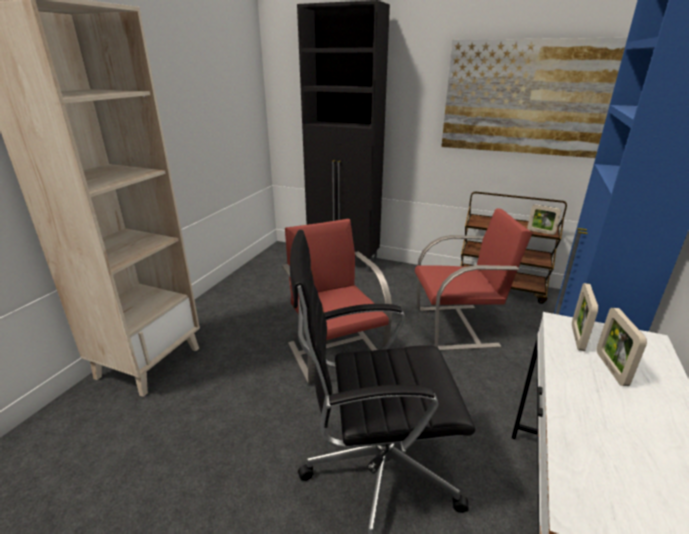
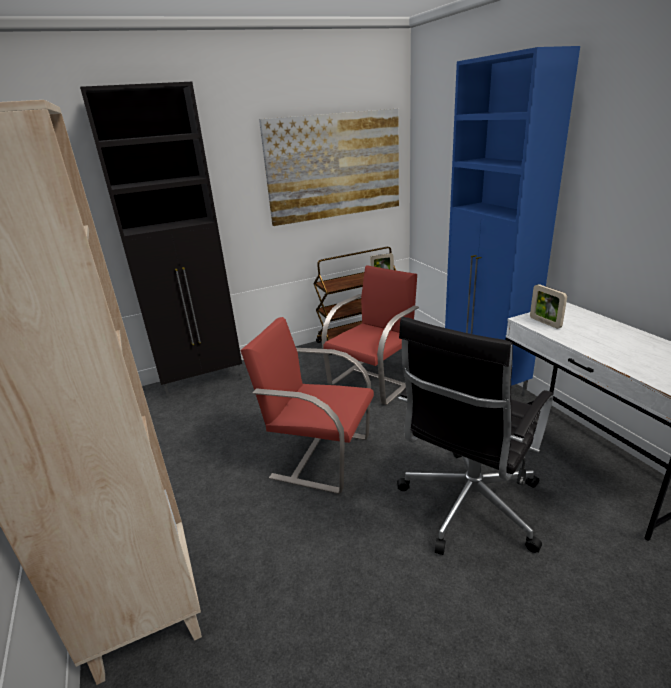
camera: 45 degrees left, 0 degrees up
picture frame [597,308,647,386] -> none

